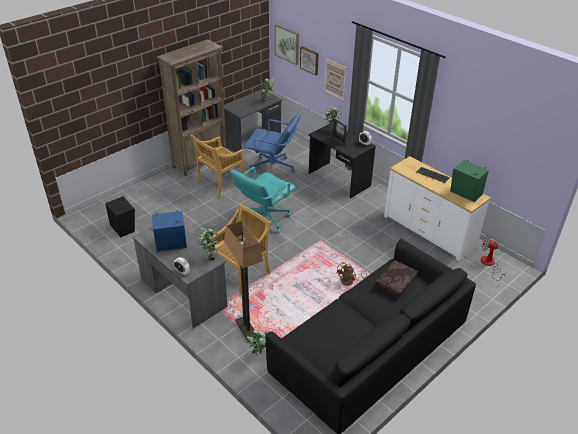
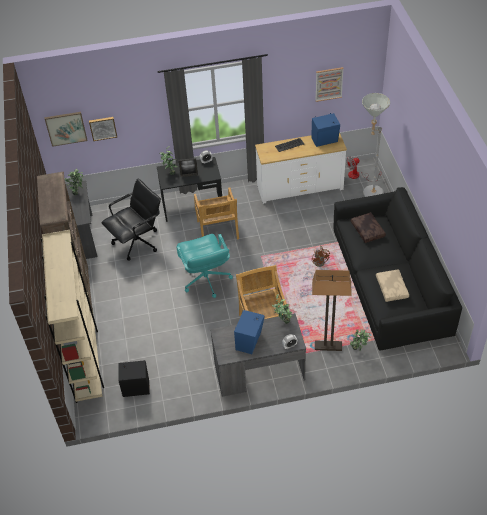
camera: 55 degrees left, 10 degrees up
beige chair [191,134,245,197] -> beige chair moved to [194,187,239,239]
blue office chair [243,113,300,174] -> black office chair [101,179,161,261]
picture [324,59,346,101] -> picture moved to [315,67,344,102]
green speaker [450,160,489,202] -> blue speaker [311,113,340,147]
none -> beige bookcase [41,230,104,403]
none -> grey floor lamp [362,93,390,197]
none -> beige pillow [376,269,409,302]

